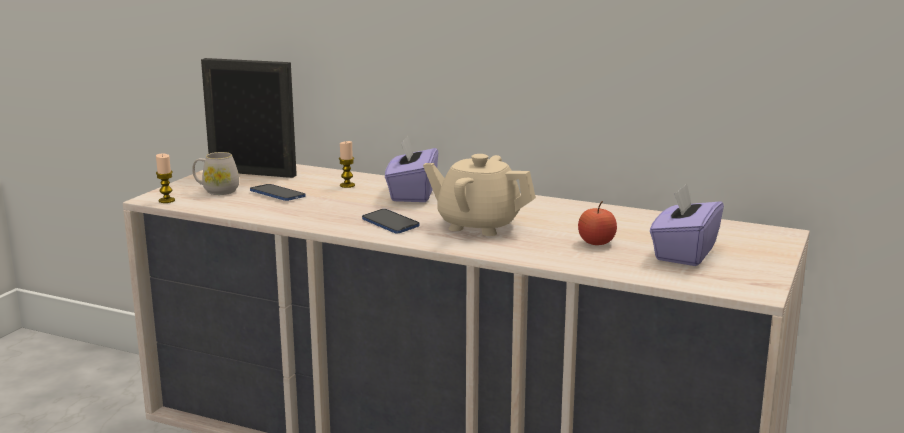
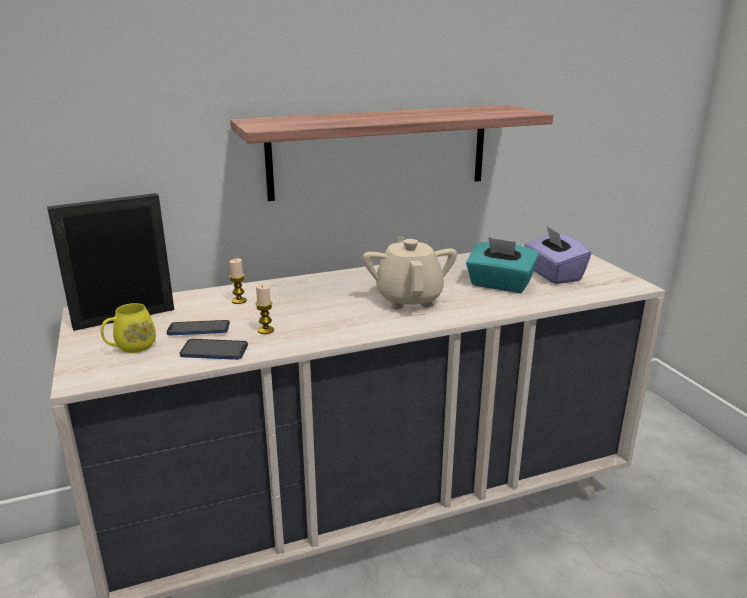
camera: 45 degrees left, 5 degrees up
candle [156,153,175,203] -> candle moved to [256,284,274,334]
white mug [192,152,239,195] -> yellow mug [101,303,156,353]
phone [362,209,420,233] -> phone moved to [180,339,248,360]
purple tissue box [385,135,438,202] -> none
beige teapot [423,154,536,236] -> beige teapot turned 105 degrees clockwise [363,237,457,309]
apple [578,201,617,245] -> turquoise tissue box [466,237,539,293]
none -> shelf [230,105,553,201]

